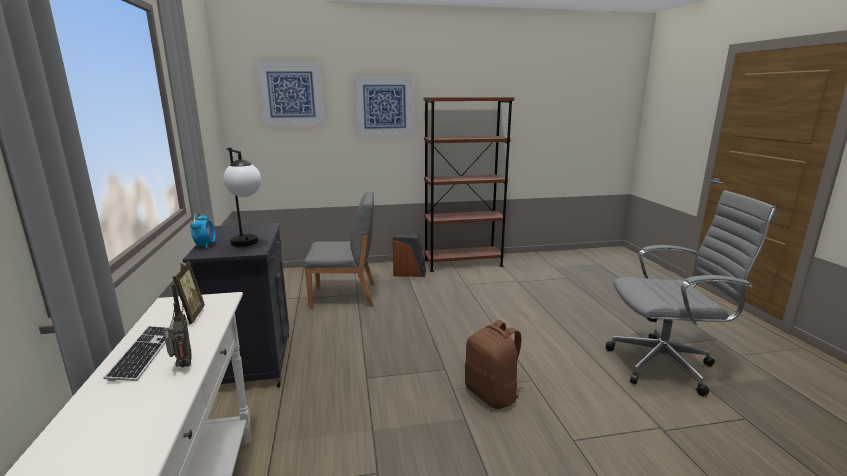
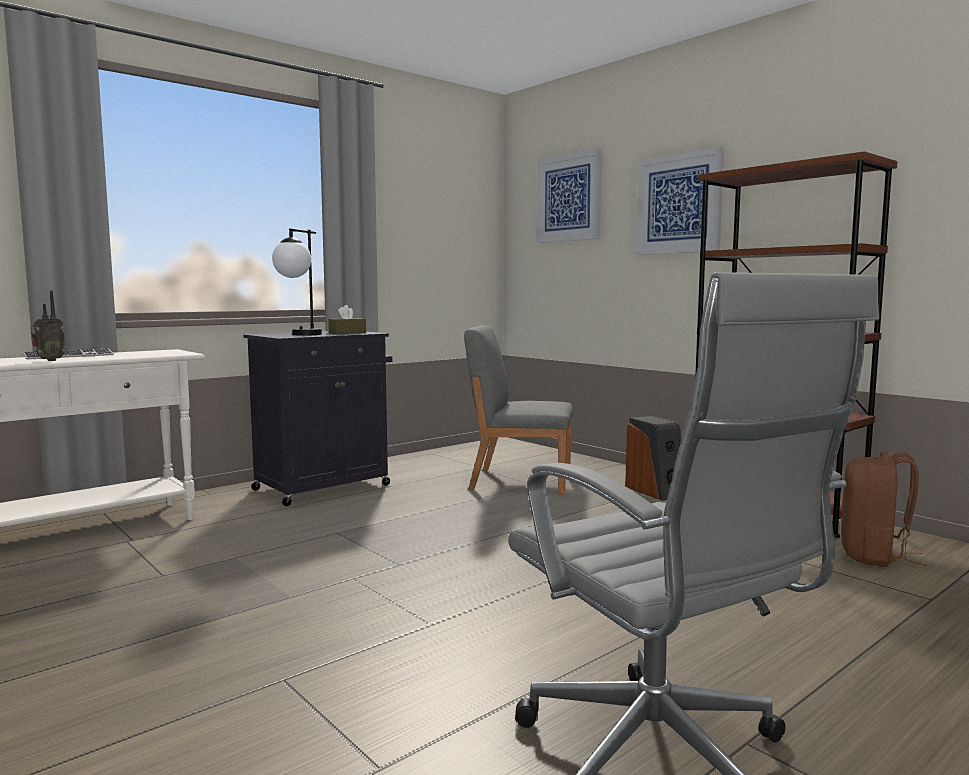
camera: 60 degrees right, 10 degrees down
picture frame [172,261,205,324] -> none
alarm clock [190,213,216,249] -> none
grey chair [304,191,375,309] -> grey chair turned 135 degrees clockwise [464,325,573,495]
brown backpack [465,320,523,409] -> brown backpack moved to [841,452,927,567]
none -> brown tissue box [328,305,366,334]

